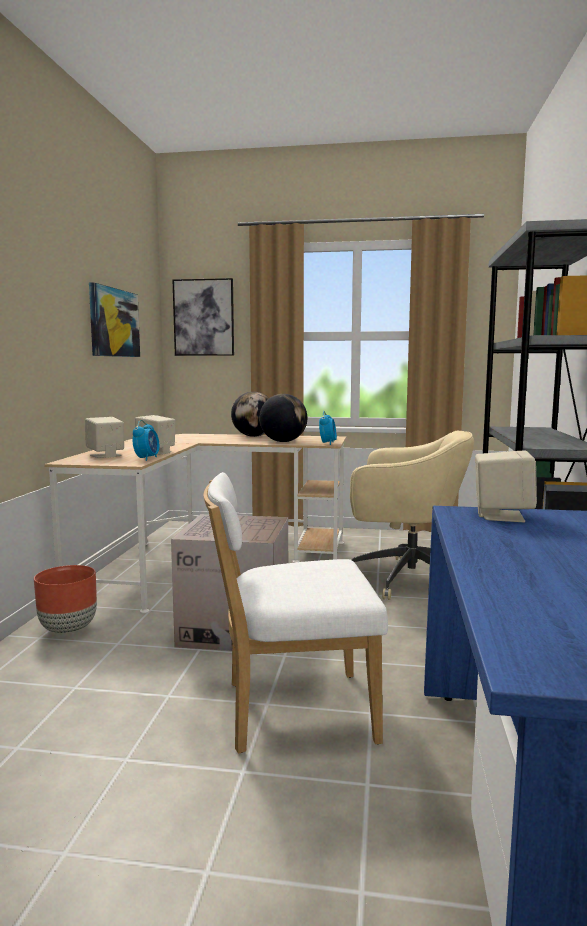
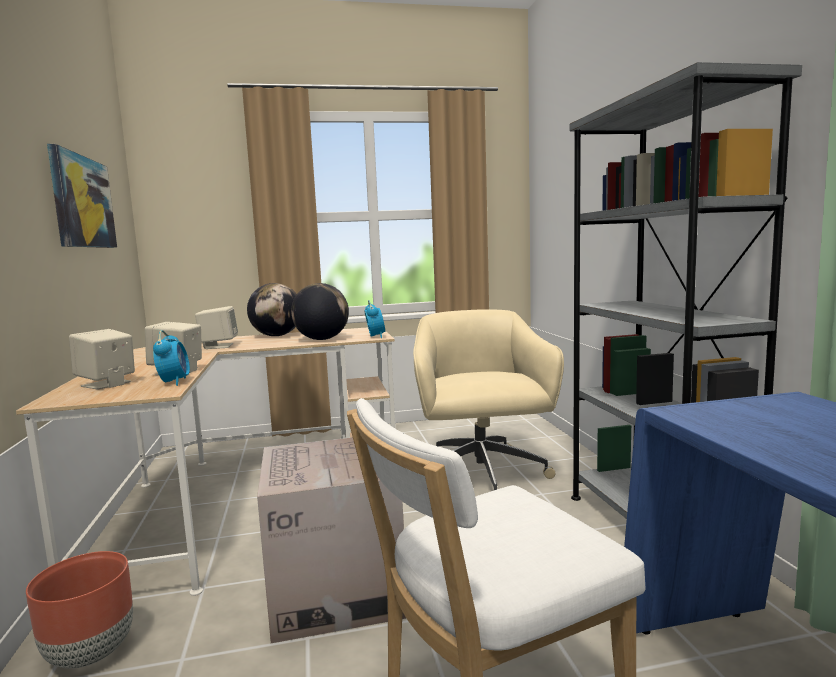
camera: 20 degrees left, 0 degrees up
picture [173,278,234,356] -> none
beige office chair [350,431,474,600] -> beige office chair turned 90 degrees counterclockwise [413,309,564,490]
beige speaker [475,451,537,522] -> beige speaker moved to [195,306,238,349]

